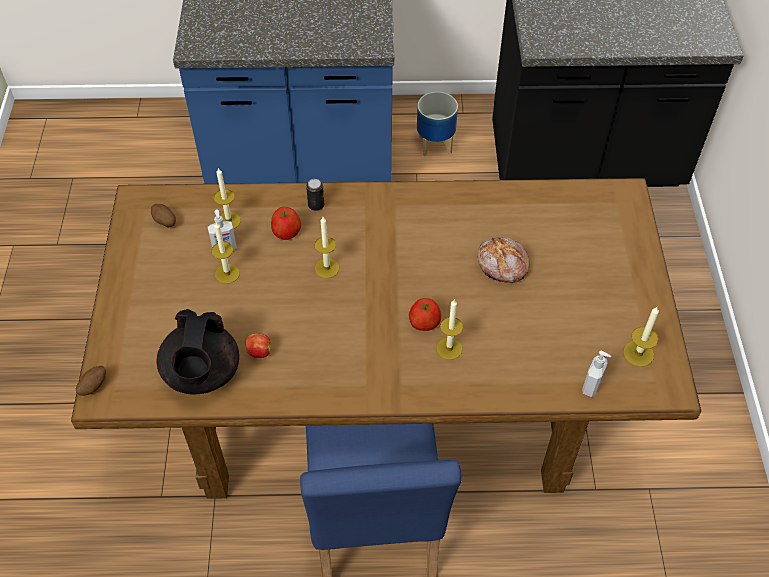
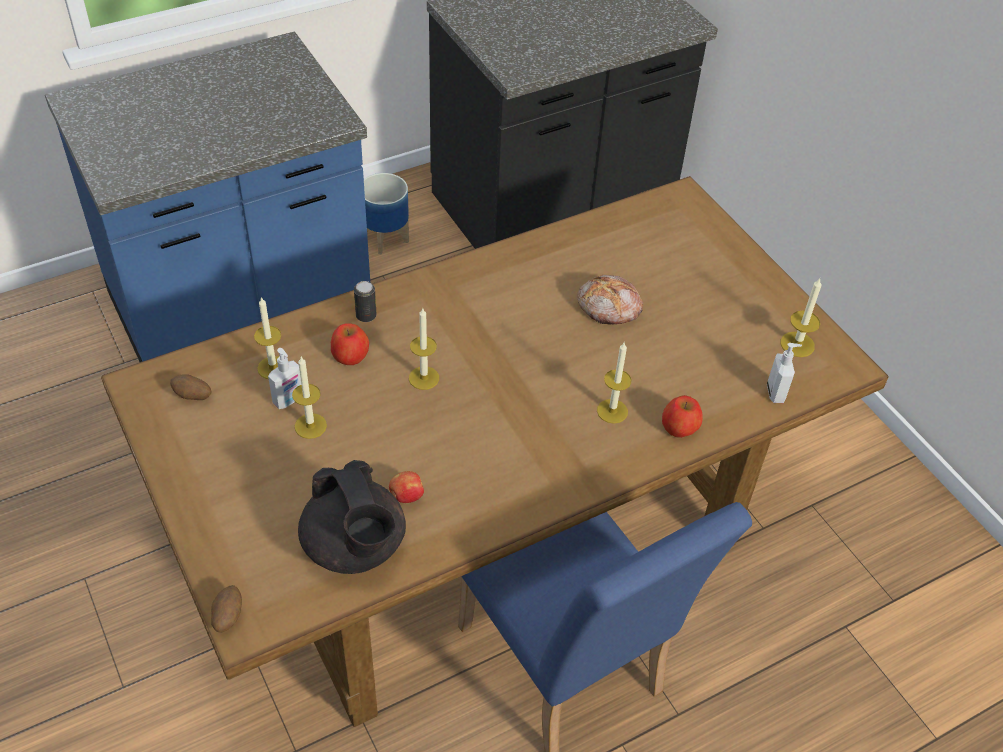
camera: 30 degrees left, 5 degrees down
apple [409,298,441,331] -> apple moved to [662,395,703,438]

